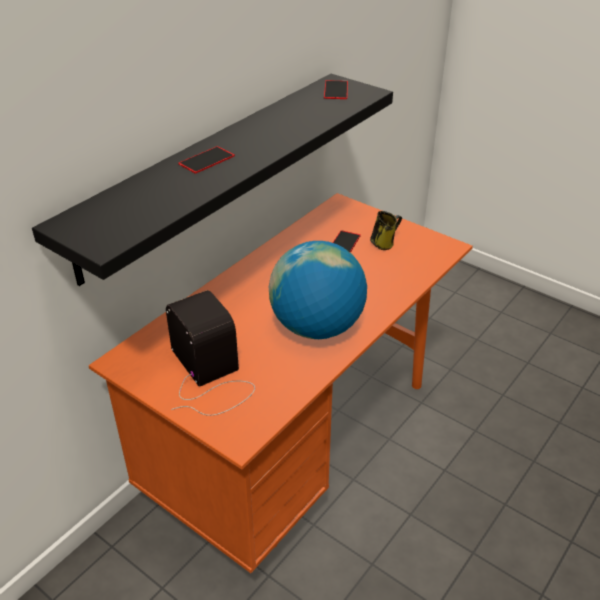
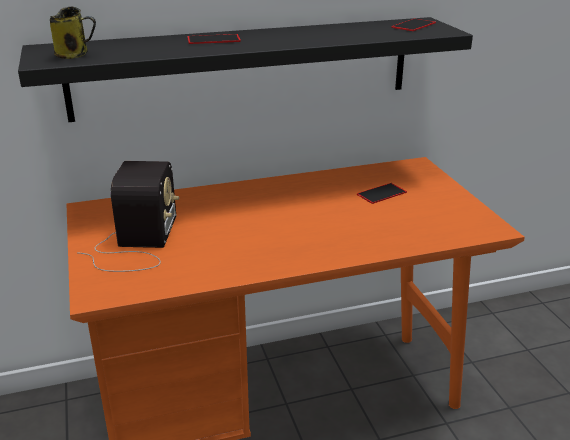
camera: 35 degrees right, 10 degrees down
globe [269,241,367,339] -> none
mug [370,211,402,250] -> mug moved to [50,7,96,59]

